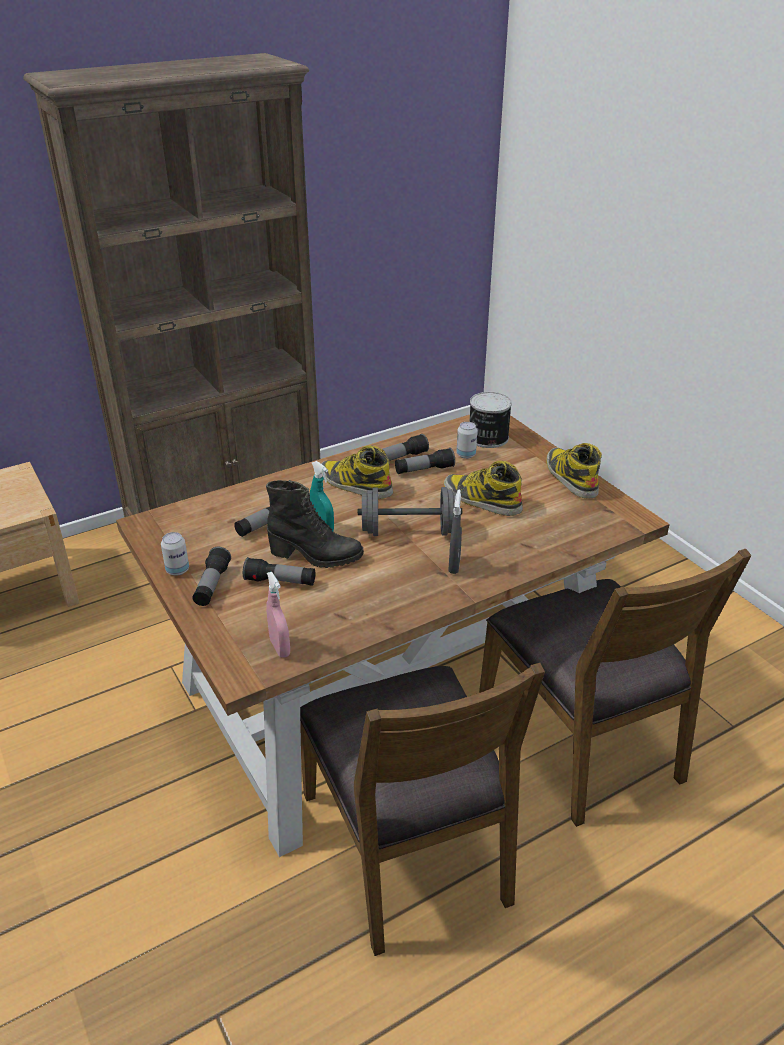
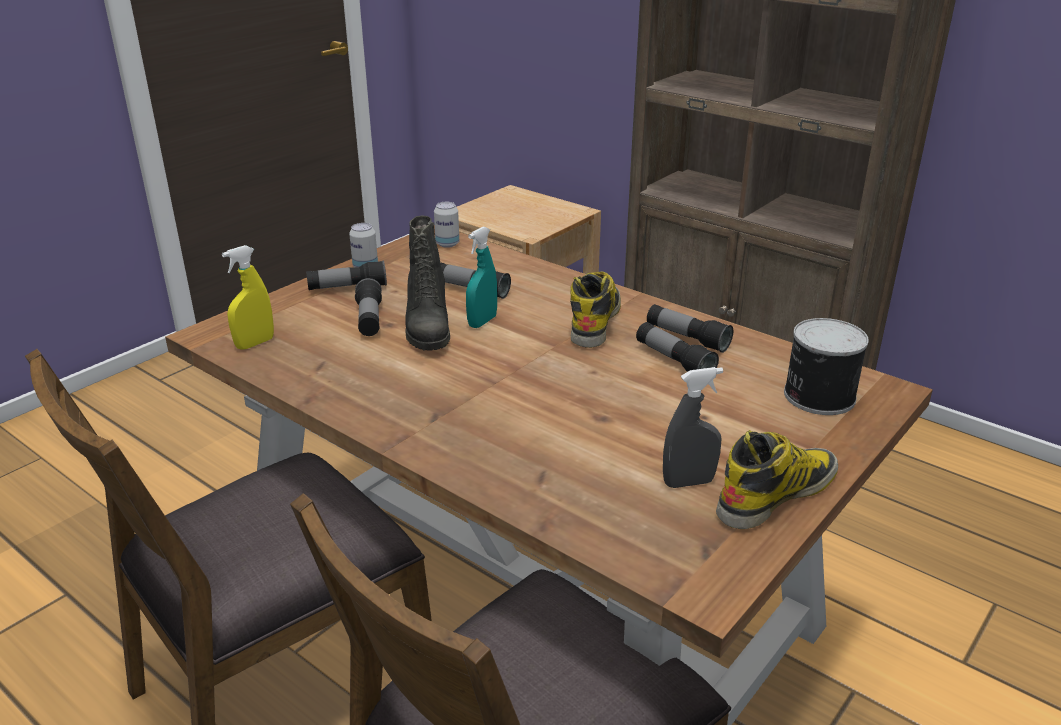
camera: 70 degrees right, 5 degrees down
pink spray bottle [266,572,290,658] -> yellow spray bottle [222,245,274,350]
grey dumbbell [358,487,462,536] -> none
boot [444,461,523,516] -> none
grey spray bottle [448,490,462,574] -> grey spray bottle moved to [663,367,723,488]
can [457,422,477,459] -> can moved to [434,202,459,248]

